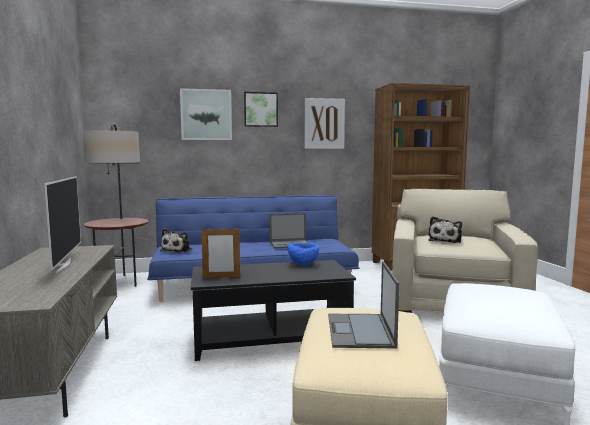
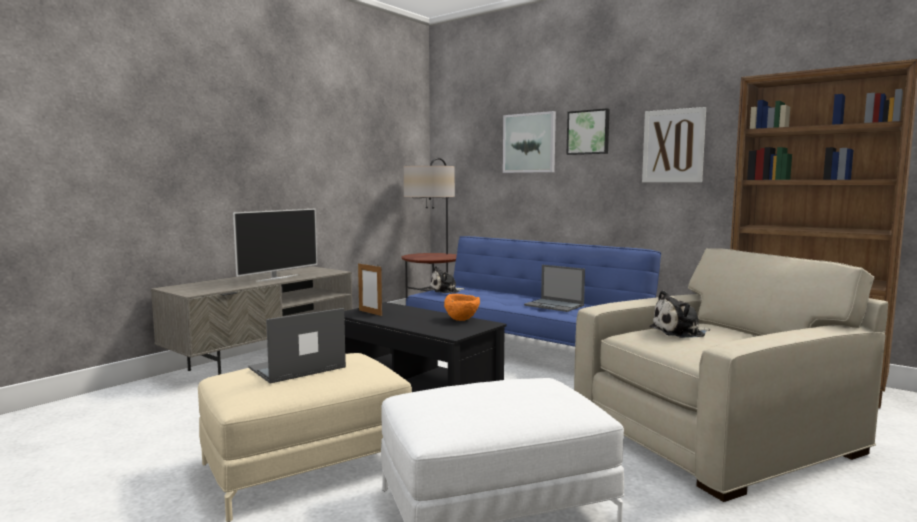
camera: 50 degrees right, 0 degrees up
blue bowl [288,242,319,265] -> orange bowl [444,294,480,321]

